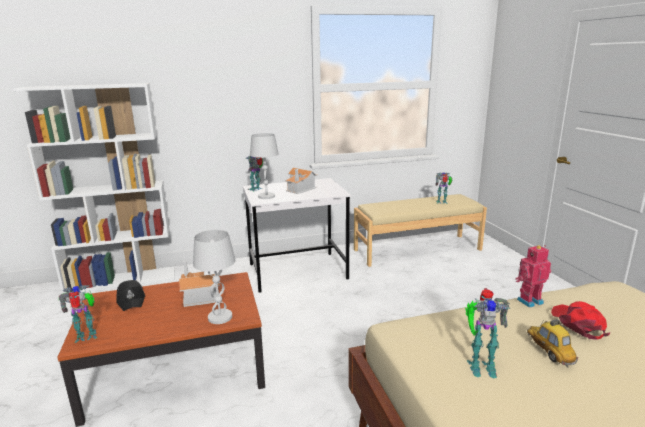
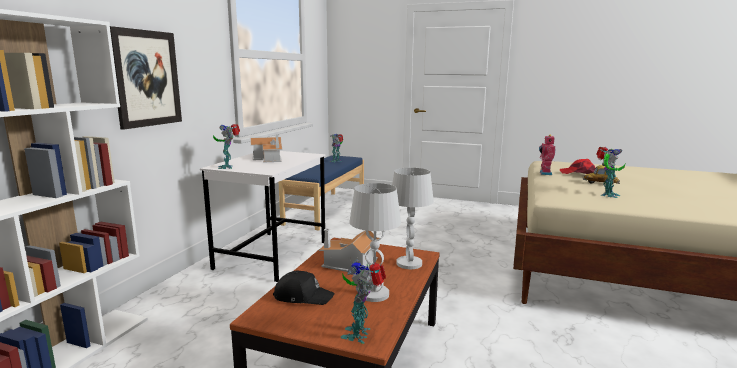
camera: 55 degrees left, 5 degrees down
white table lamp [250,133,279,199] -> white table lamp moved to [349,183,401,302]
beige bench [354,194,487,267] -> blue bench [279,155,364,230]
none -> picture [110,26,182,130]

